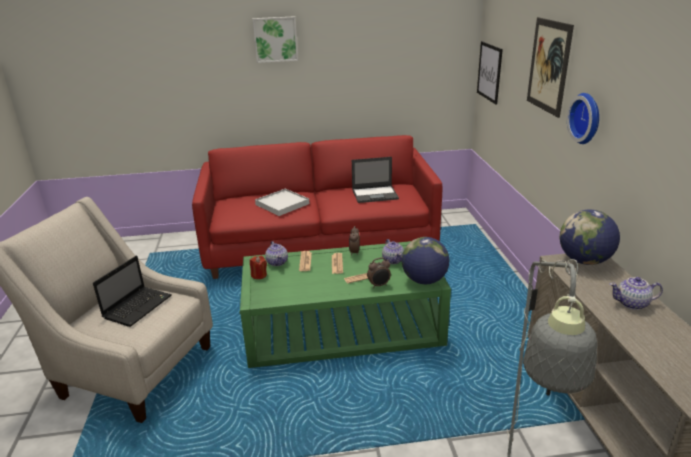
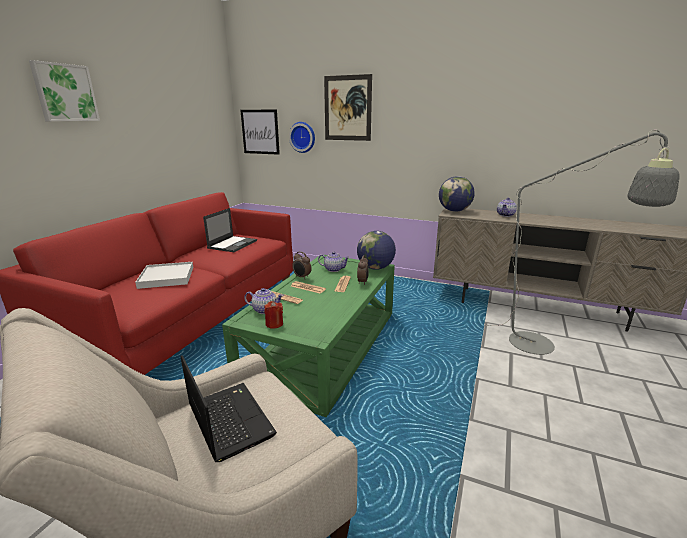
camera: 60 degrees left, 5 degrees down
wall clock [567,93,599,144] -> wall clock moved to [289,122,315,153]

